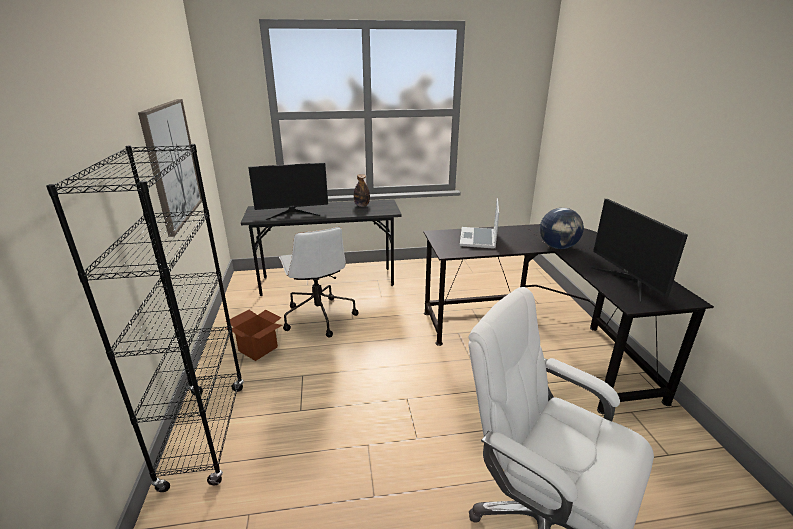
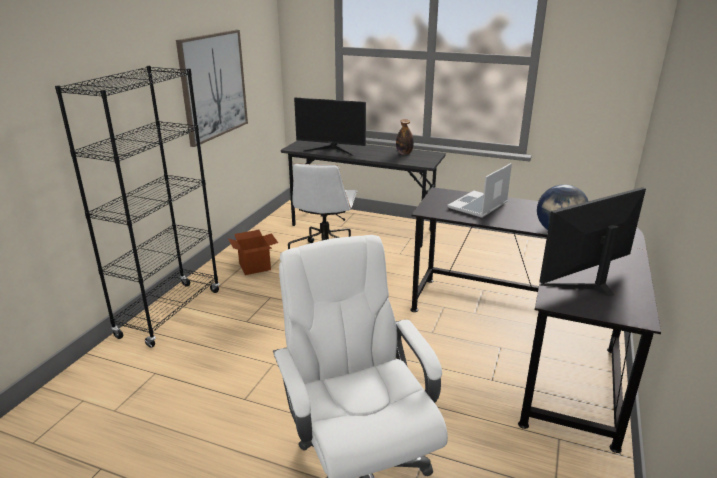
camera: 30 degrees right, 0 degrees up
monitor [591,199,688,303] -> monitor turned 45 degrees clockwise [539,187,646,297]

